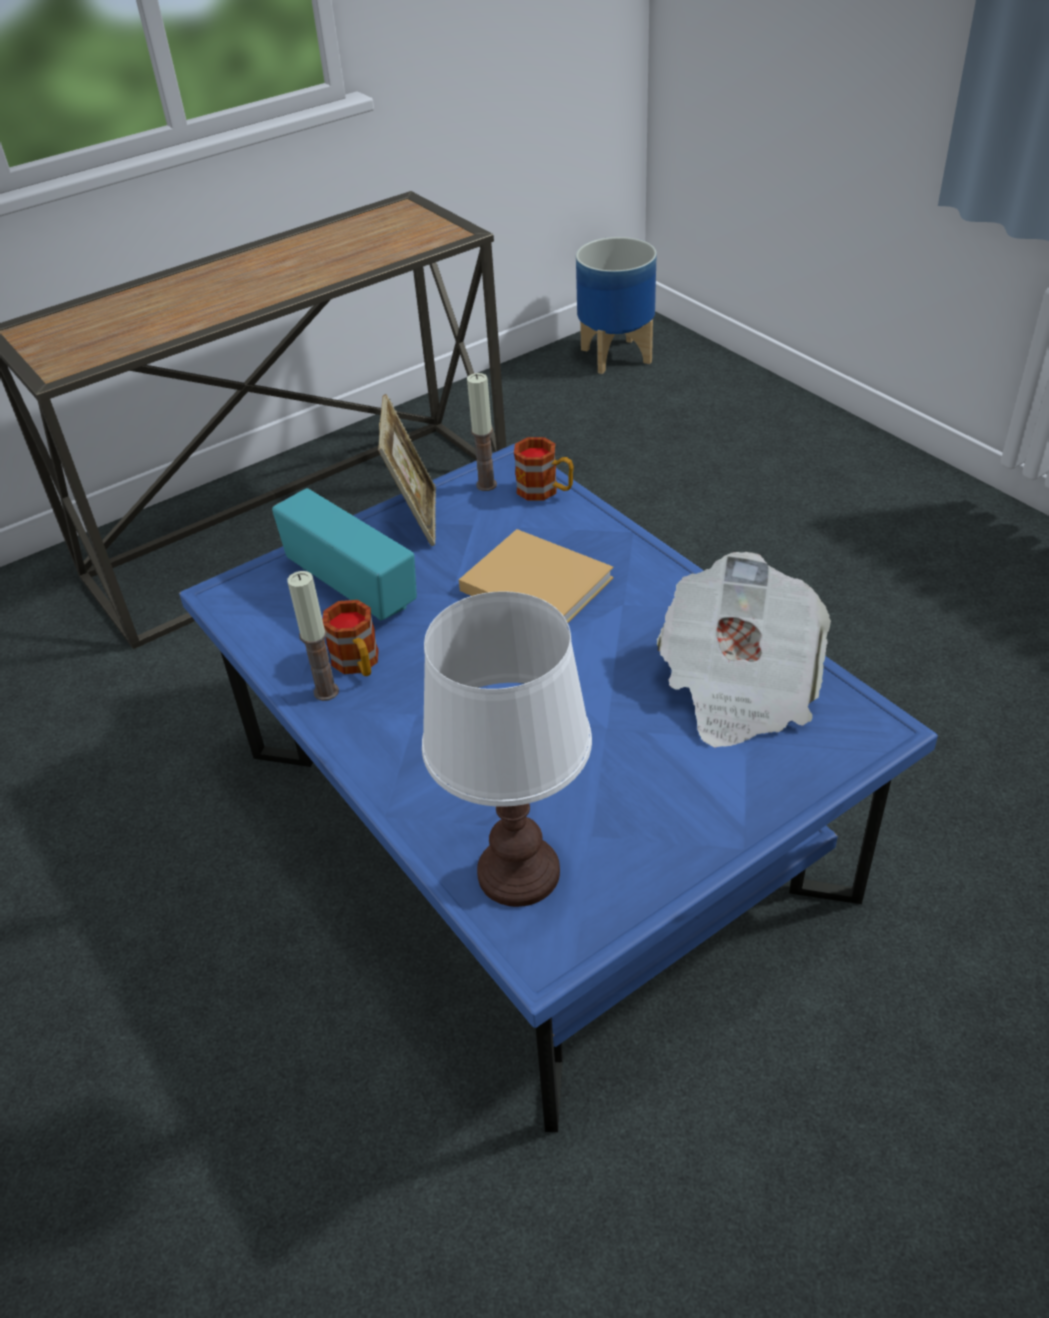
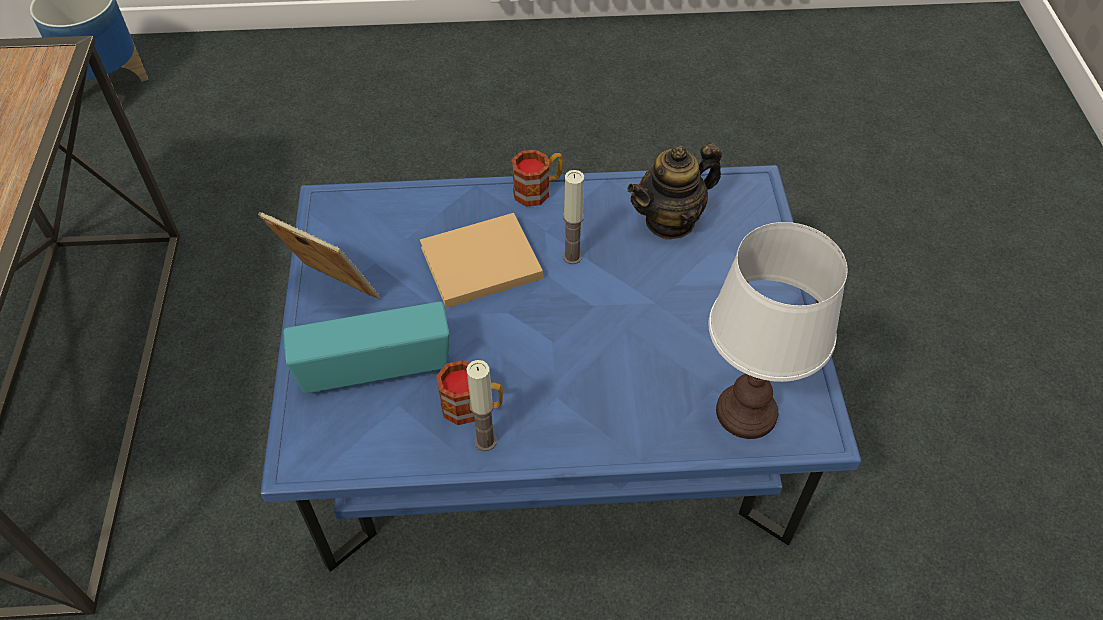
camera: 60 degrees left, 10 degrees up
candle [467,373,497,491] -> candle moved to [563,170,584,264]
mug [514,437,574,500] -> mug moved to [512,150,563,207]
newspaper [657,552,831,747] -> teapot [627,143,722,240]

